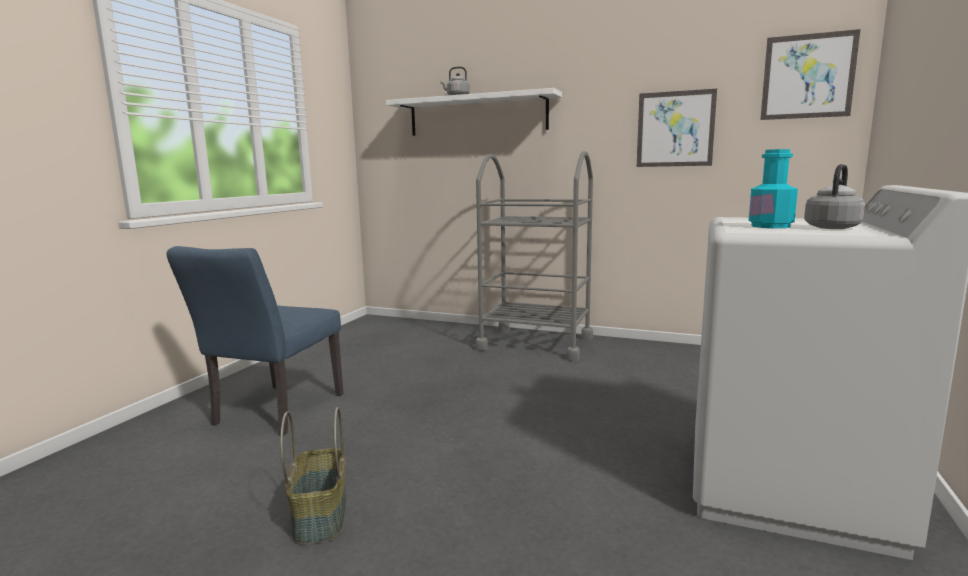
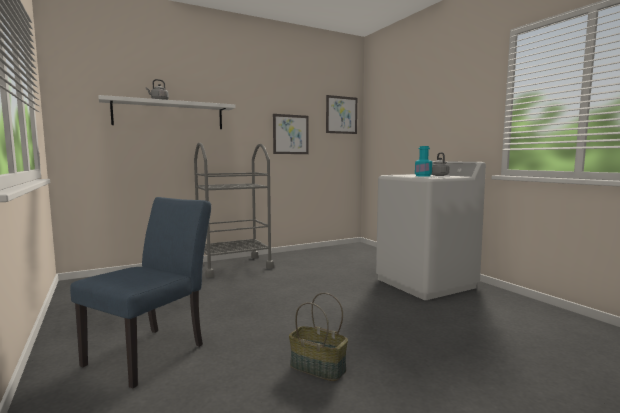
camera: 50 degrees left, 5 degrees down
blue chair [167,246,343,435] -> blue chair turned 120 degrees counterclockwise [70,197,211,389]

